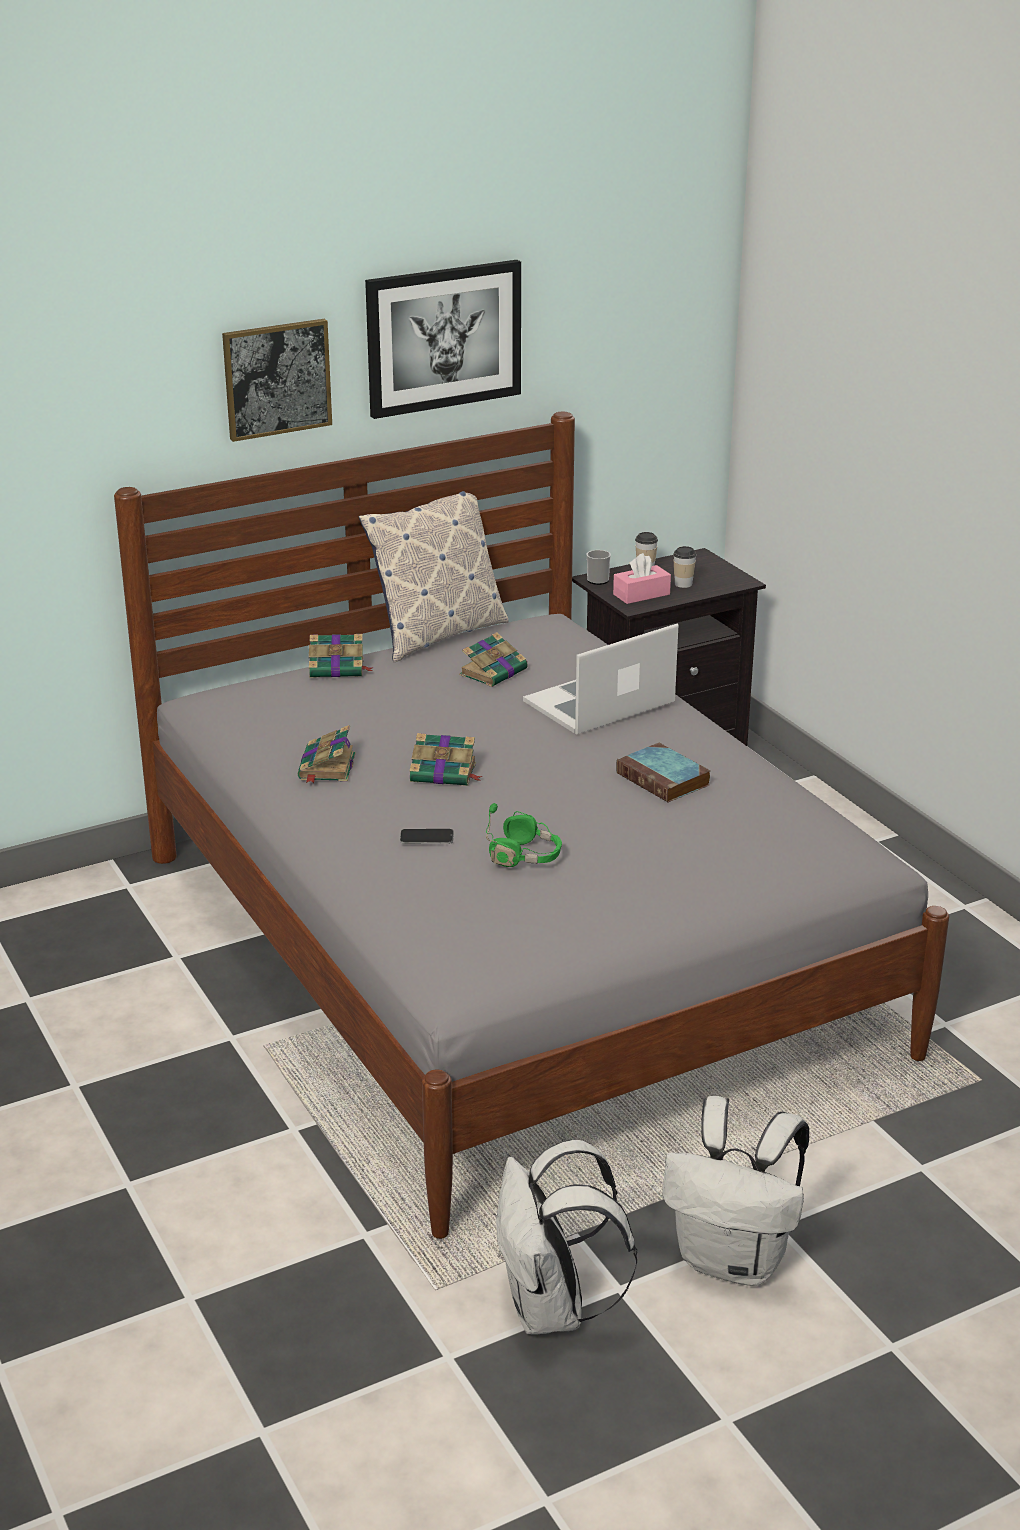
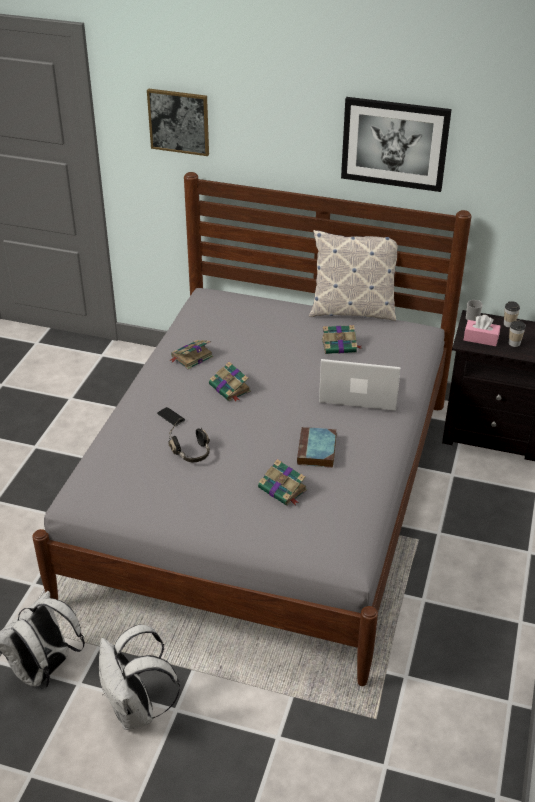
camera: 45 degrees right, 10 degrees up
picture [222,319,332,442] -> picture moved to [147,88,209,156]
book [309,634,373,678] -> book moved to [258,459,307,505]
green headphones [486,803,562,867] -> black headphones [169,418,210,463]

